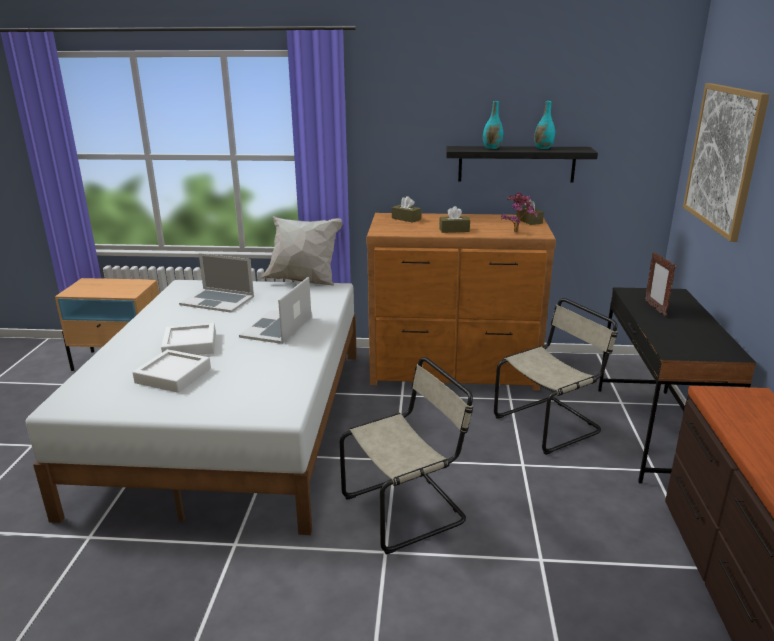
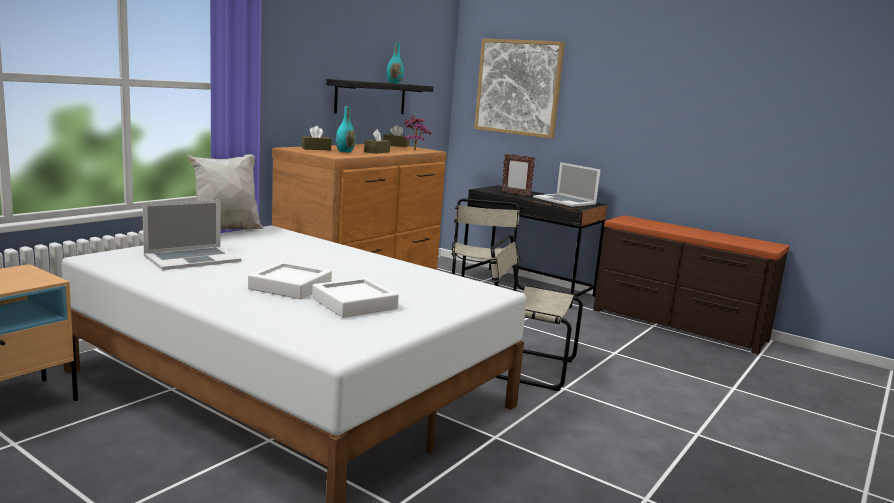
camera: 60 degrees left, 10 degrees down
laptop [239,277,311,344] -> laptop moved to [533,162,601,207]
beige chair [340,357,473,554] -> beige chair turned 75 degrees counterclockwise [490,234,583,391]
turquoise vase [483,101,503,149] -> turquoise vase moved to [336,107,356,153]

